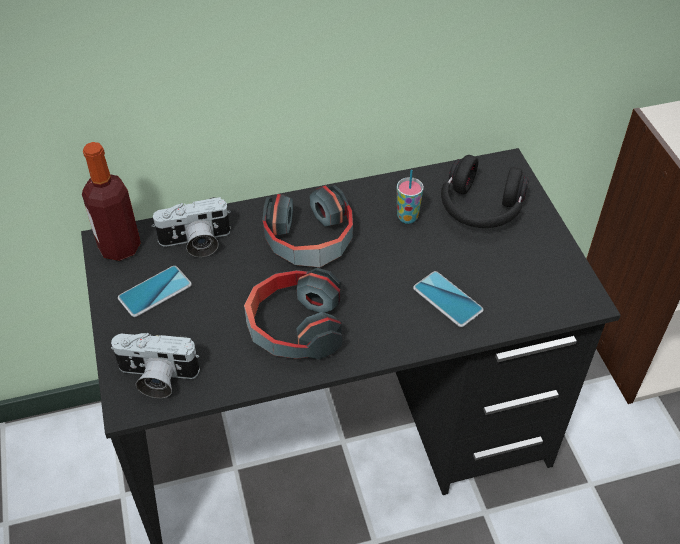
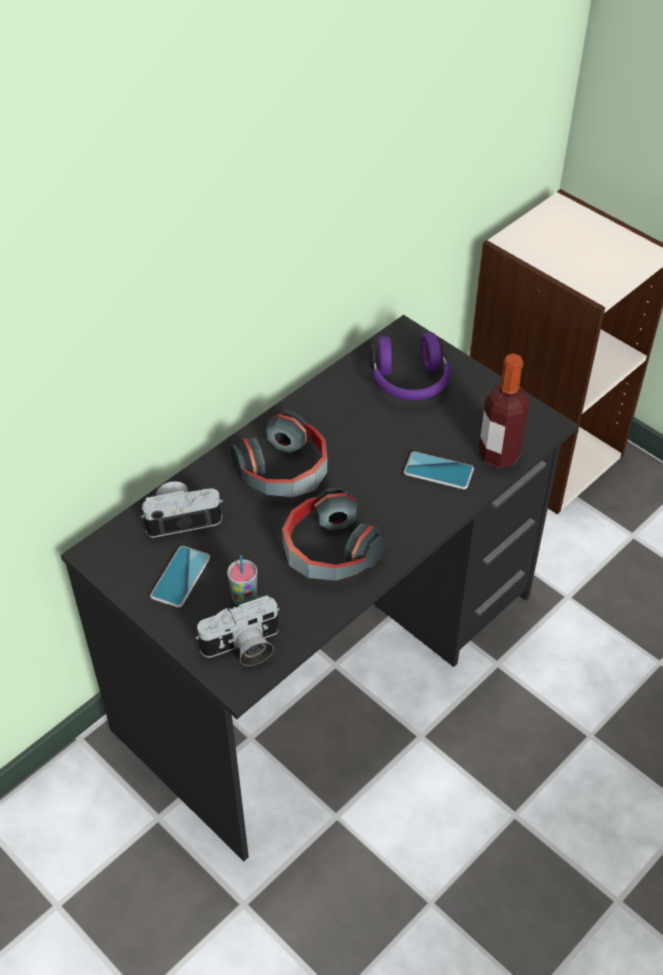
camera: 30 degrees left, 0 degrees up
bottle [82,142,141,261] -> bottle moved to [479,354,530,468]
camera [152,197,231,257] -> camera turned 150 degrees counterclockwise [141,481,223,538]
cup [397,170,424,224] -> cup moved to [227,555,257,607]
black headphones [441,155,529,228] -> purple headphones [370,332,451,400]

